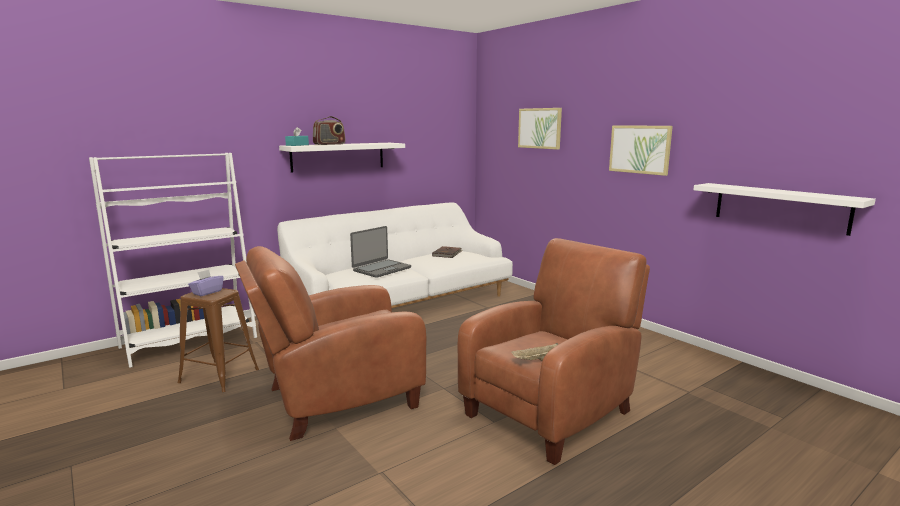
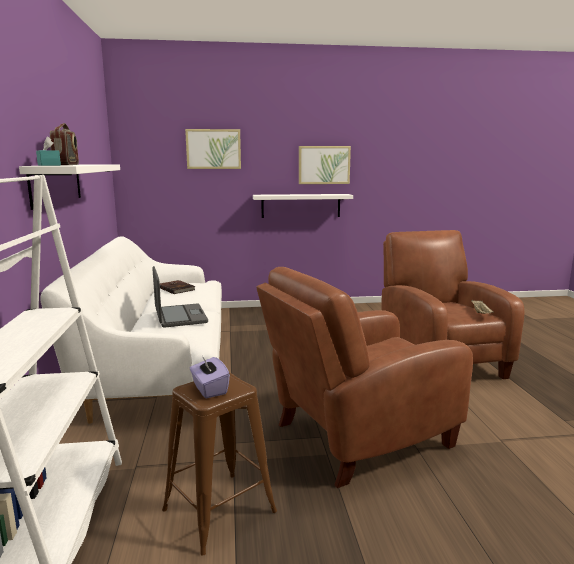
camera: 60 degrees left, 0 degrees up
brown armchair [235,246,426,441] -> brown armchair turned 60 degrees clockwise [256,267,473,488]
white shelf [694,183,876,236] -> white shelf moved to [253,194,353,218]

